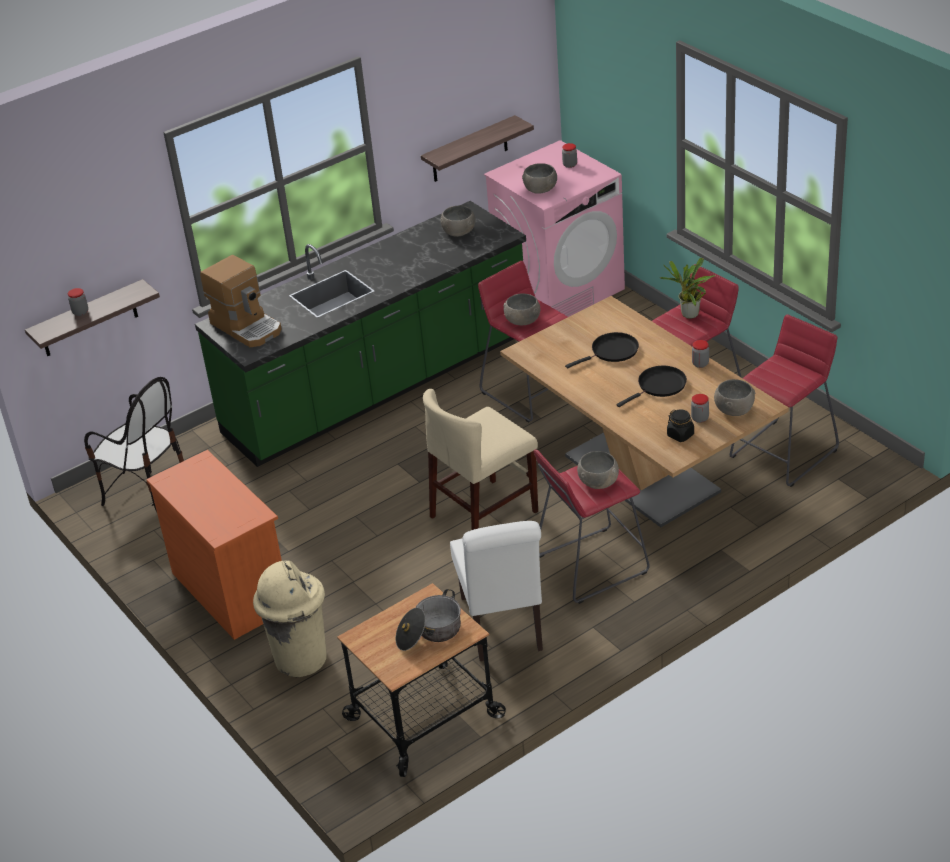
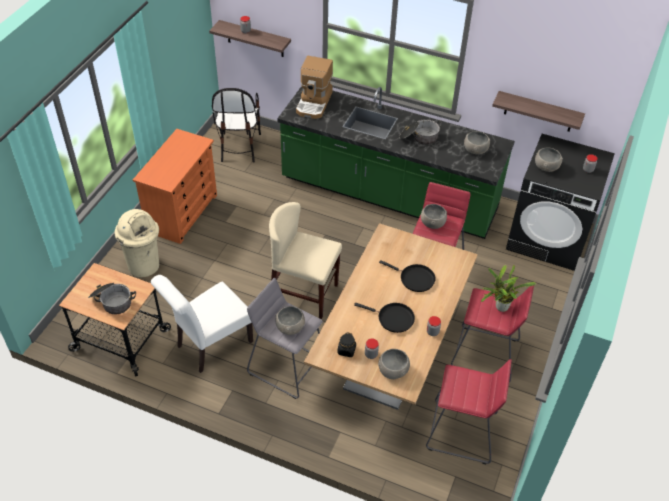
camera: 55 degrees right, 10 degrees up
pink washing machine [484,140,625,317] -> black washing machine [506,134,615,271]
red stool [534,449,650,604] -> grey stool [247,278,323,399]
none -> cooking pot [399,119,442,145]

